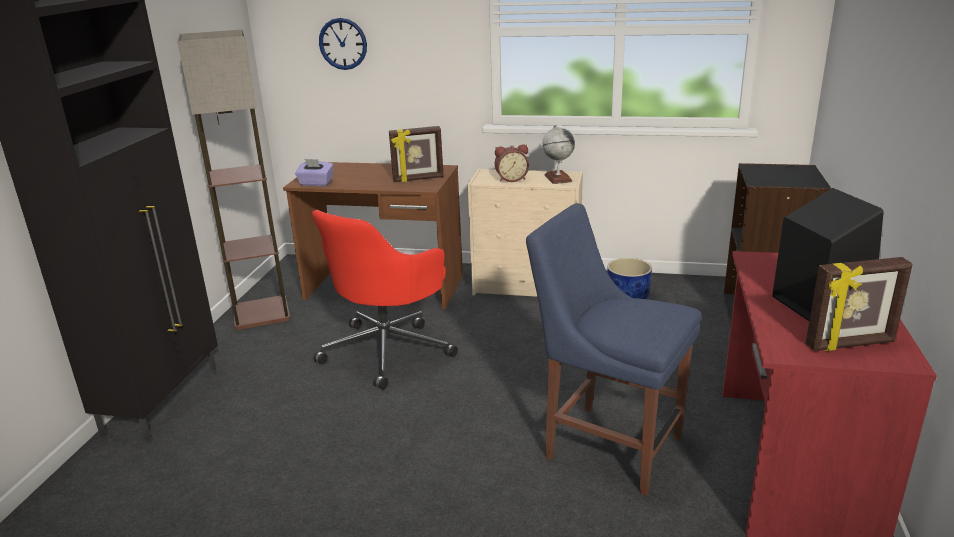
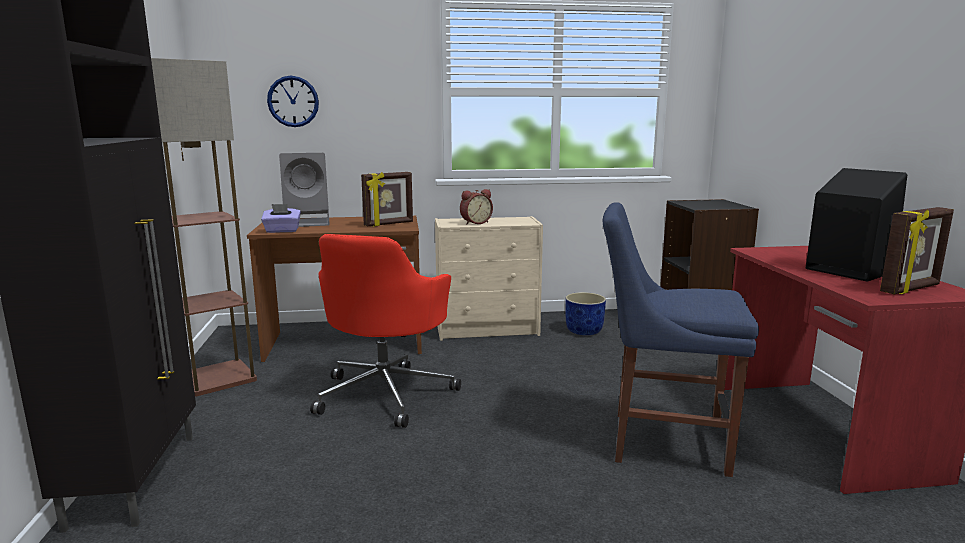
camera: 20 degrees left, 10 degrees down
globe [542,125,575,184] -> none
none -> grey speaker [279,153,330,227]

